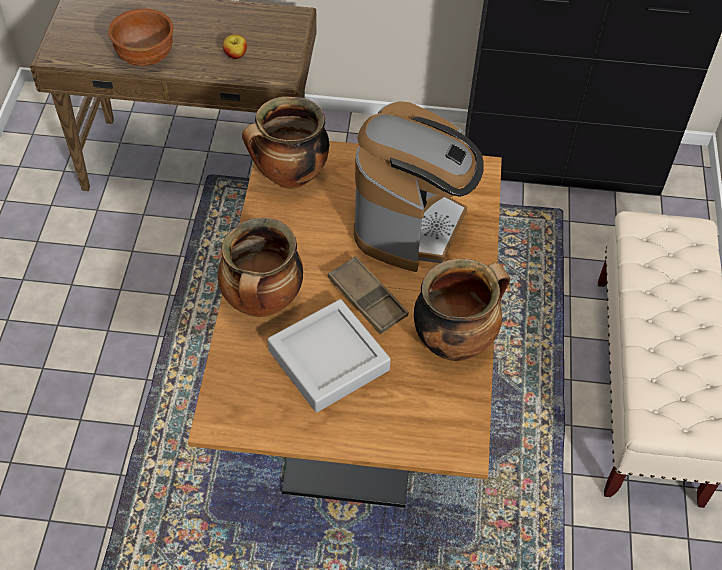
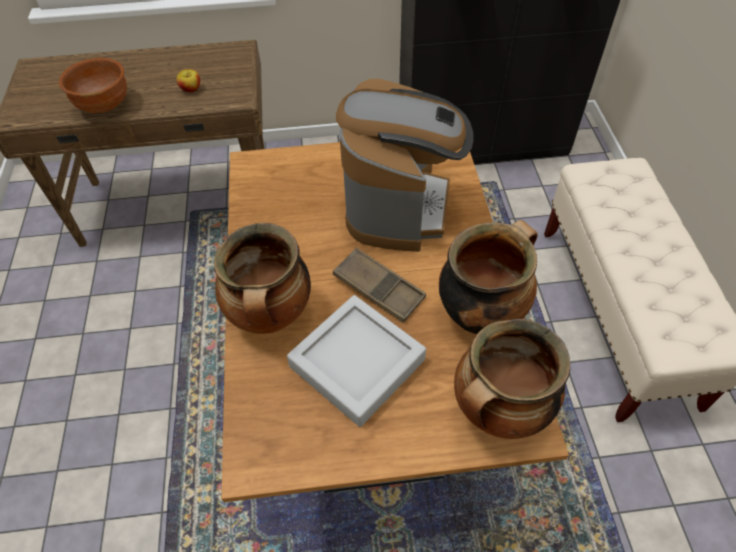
camera: 10 degrees left, 0 degrees up
cooking pot [242,96,329,189] -> cooking pot moved to [454,319,570,439]

